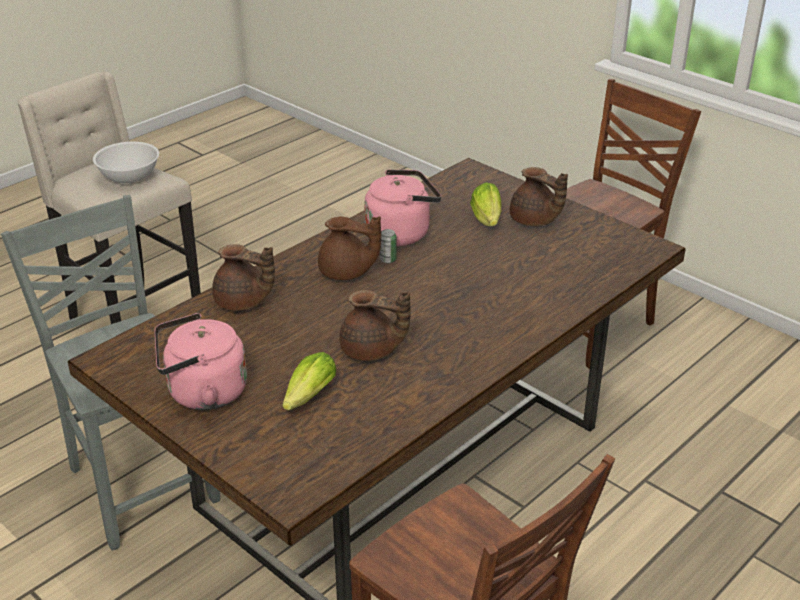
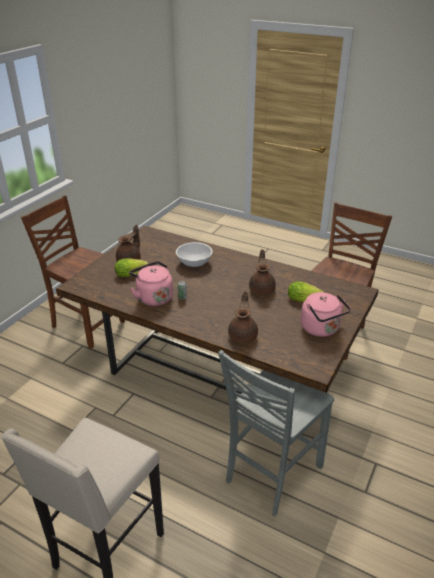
camera: 105 degrees left, 0 degrees up
white bowl [93,142,159,183] -> white bowl moved to [176,242,213,267]
brown teapot [318,216,381,280] -> none

